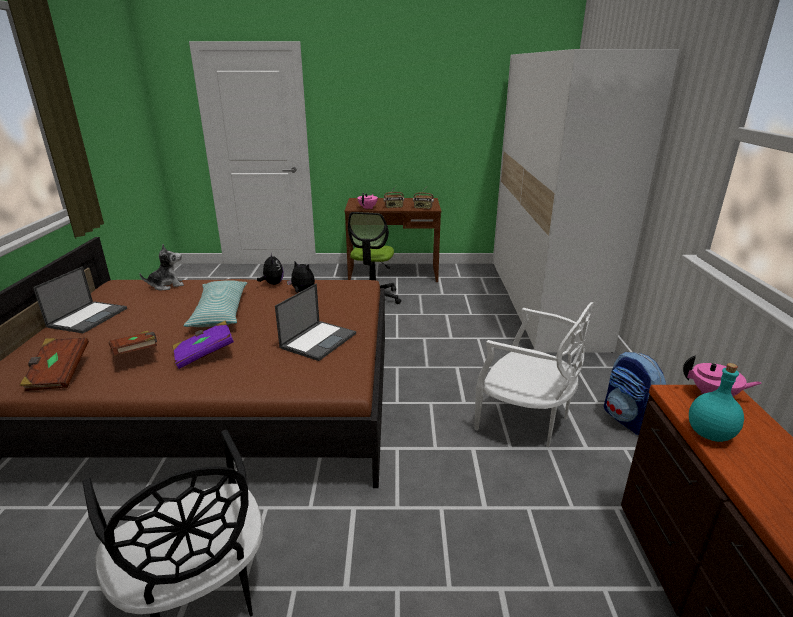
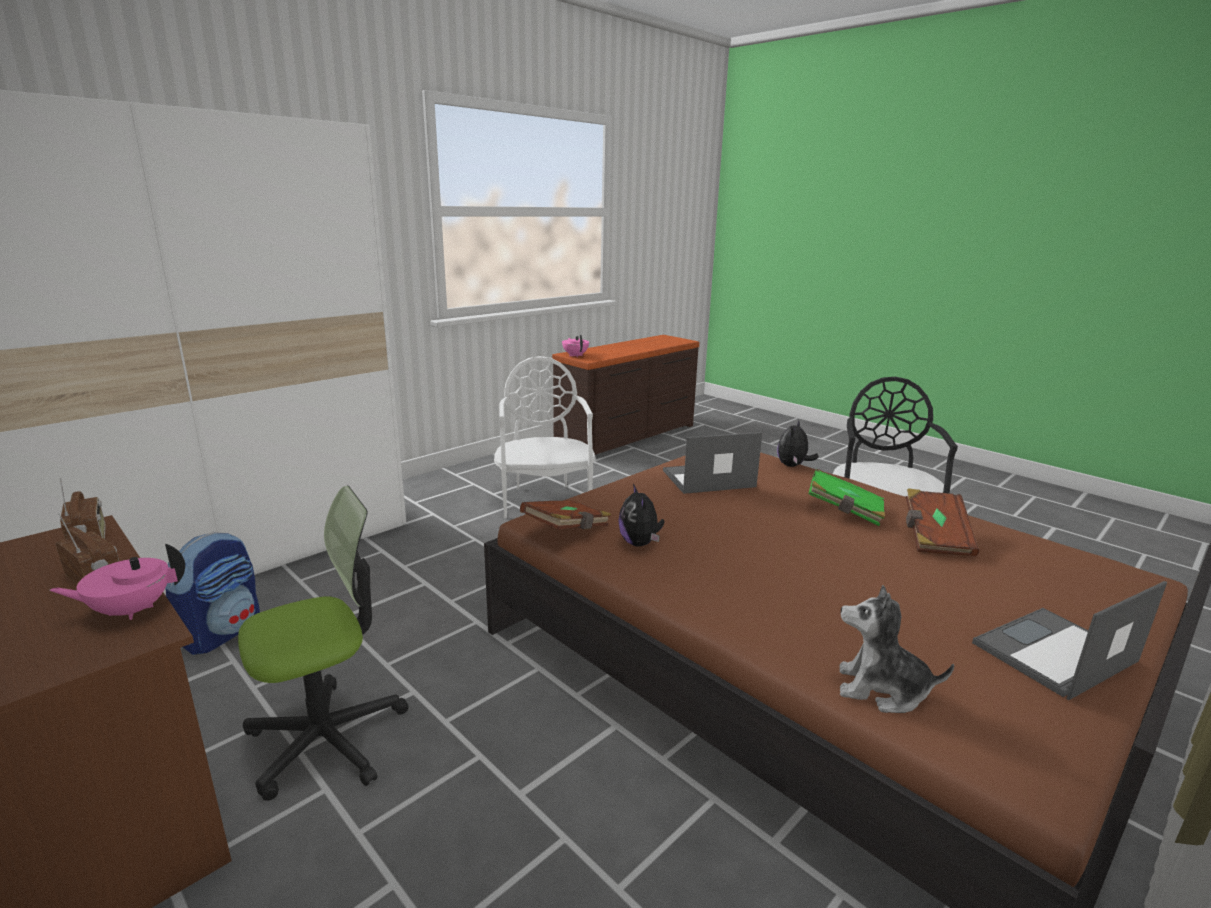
camera: 135 degrees left, 5 degrees down
brown book [20,337,89,391] -> brown book moved to [520,501,611,530]
purple book [173,321,234,369] -> green book [809,469,885,526]
pillow [184,280,247,327] -> none
plush toy [257,252,284,285] -> plush toy moved to [777,420,819,467]
backpack [604,352,666,435] -> backpack moved to [165,532,260,655]
turquoise bottle [689,363,744,442] -> none

